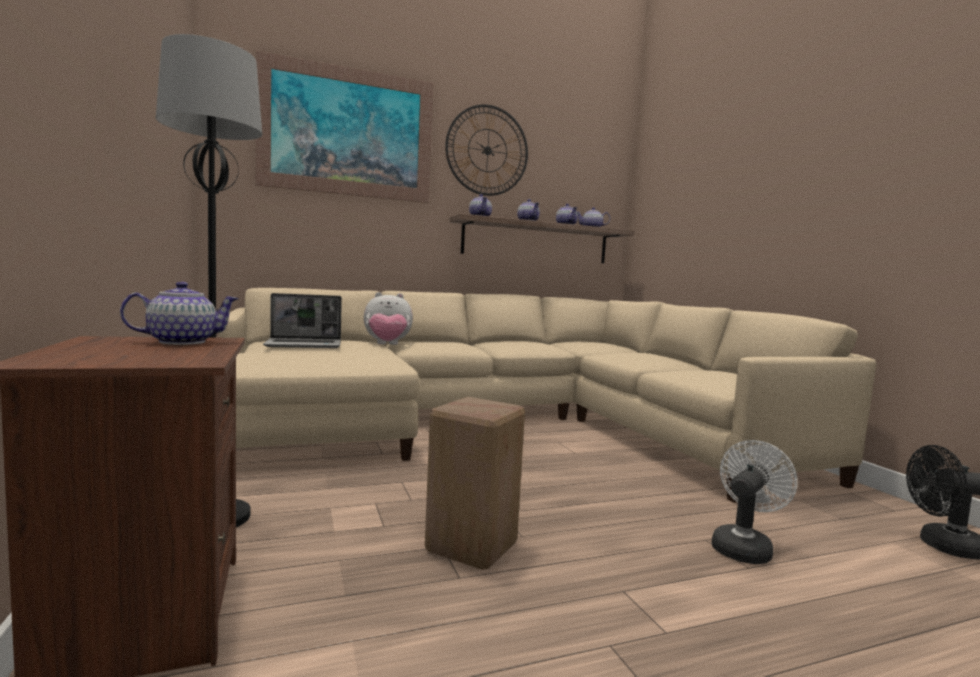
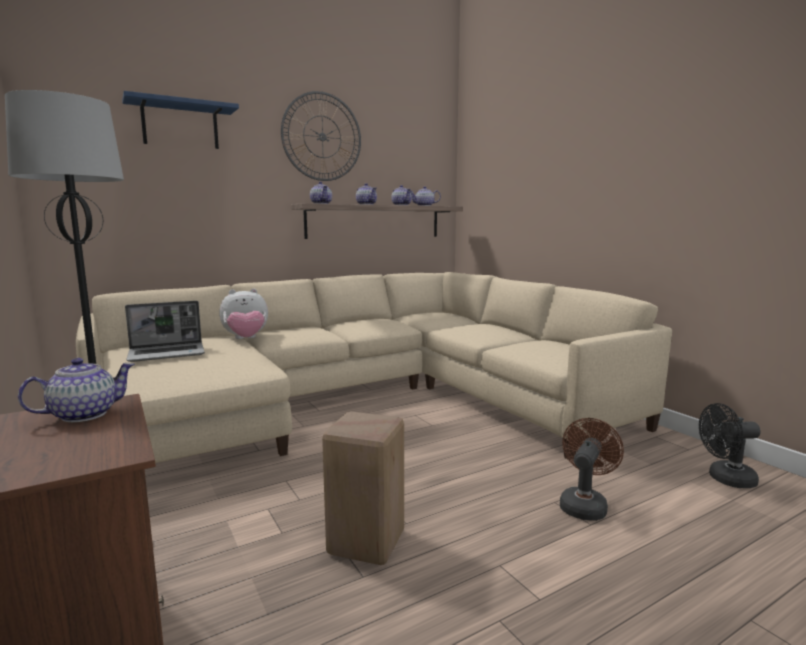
camera: 10 degrees left, 5 degrees up
picture [256,51,434,203] -> blue shelf [122,91,239,149]
white fan [712,440,797,564] -> brown fan [560,418,624,521]

